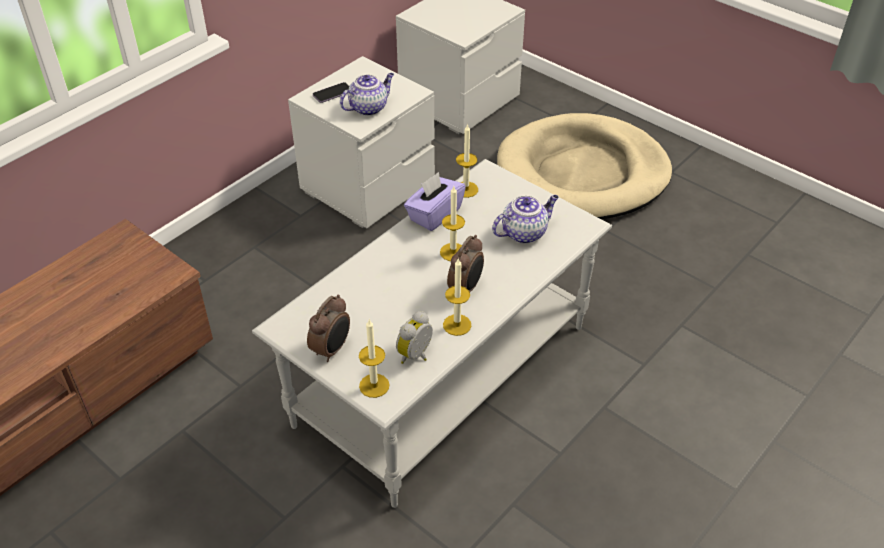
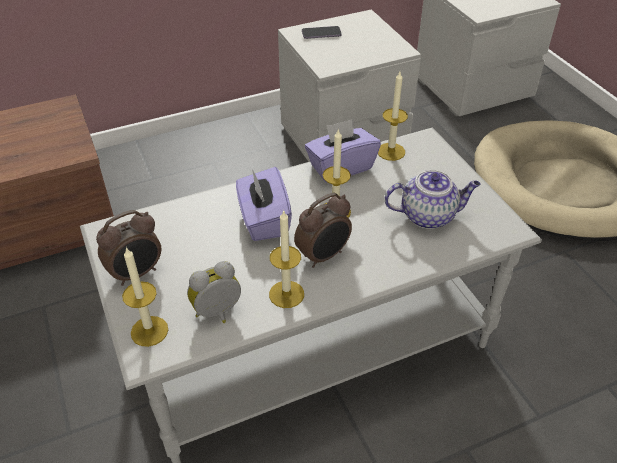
camera: 25 degrees right, 0 degrees up
teapot [340,73,394,116] -> none
none -> purple tissue box [236,167,292,241]

